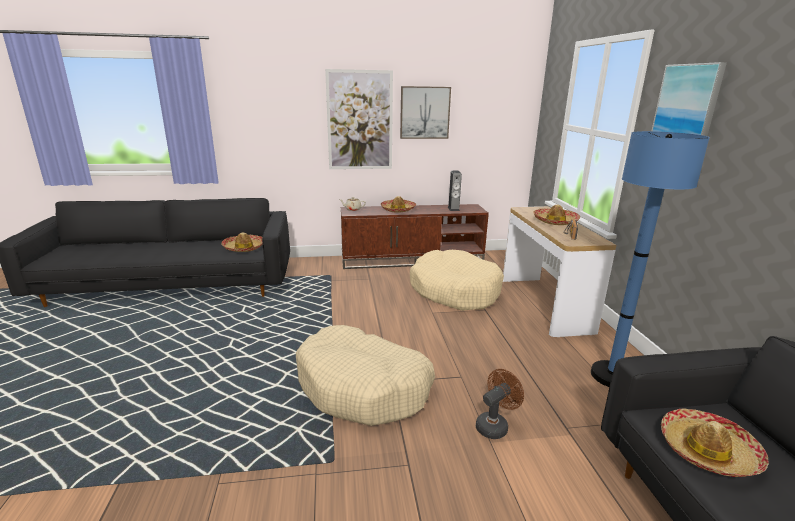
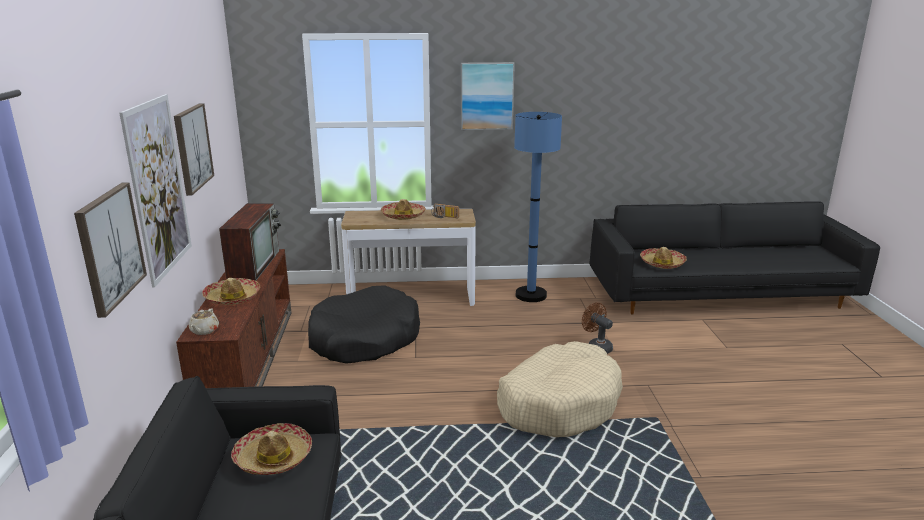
camera: 85 degrees left, 0 degrees up
beige dog bed [410,250,504,311] -> black dog bed [308,285,420,364]
speaker [448,171,462,211] -> television [219,203,281,281]
none -> picture [74,182,147,318]

